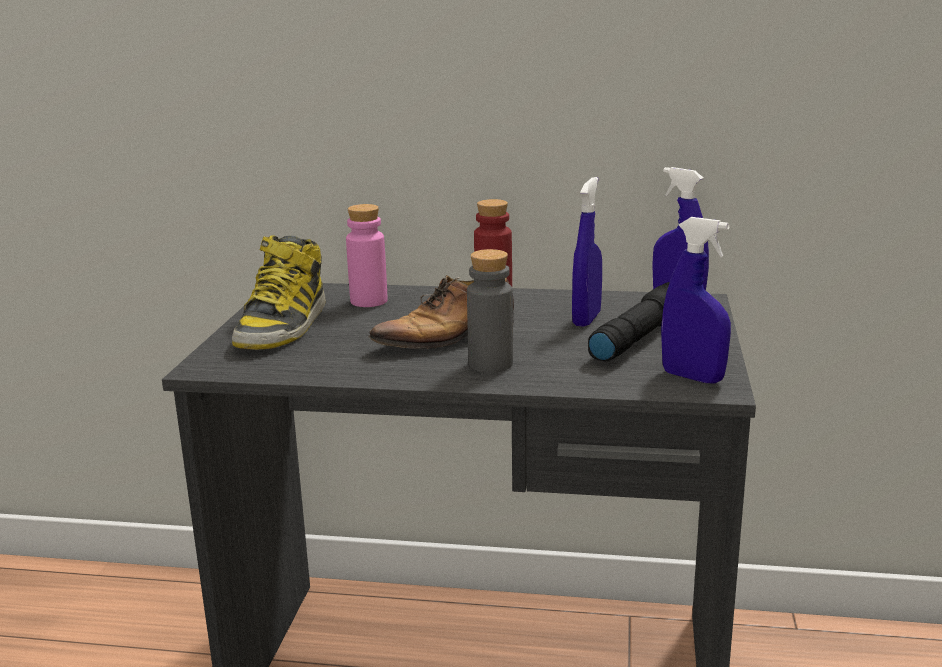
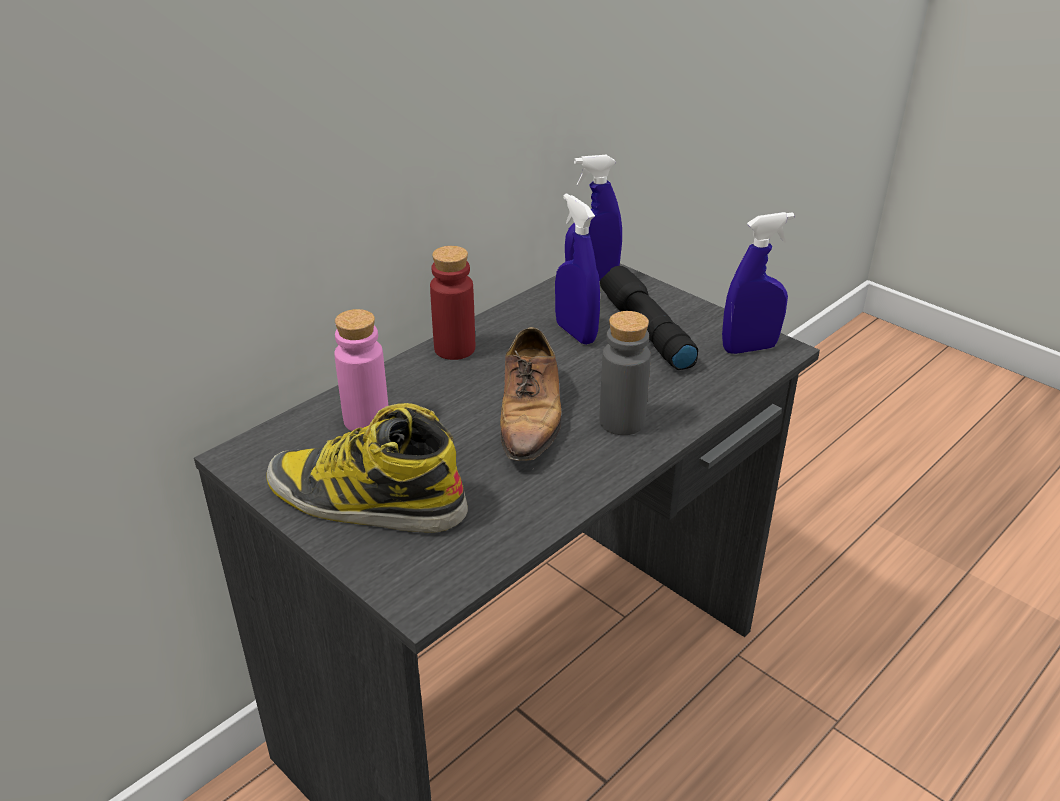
camera: 55 degrees left, 15 degrees up
boot [232,236,326,350] -> boot turned 150 degrees clockwise [267,403,468,533]

